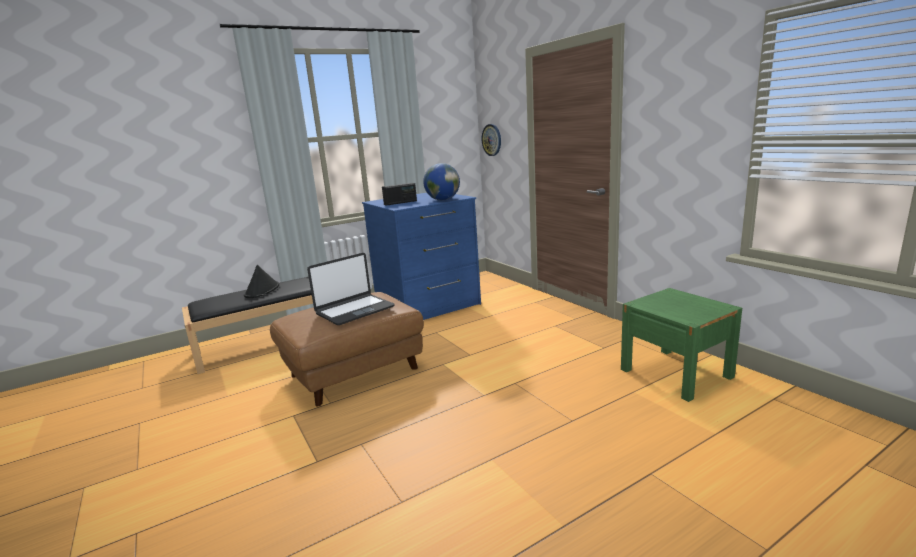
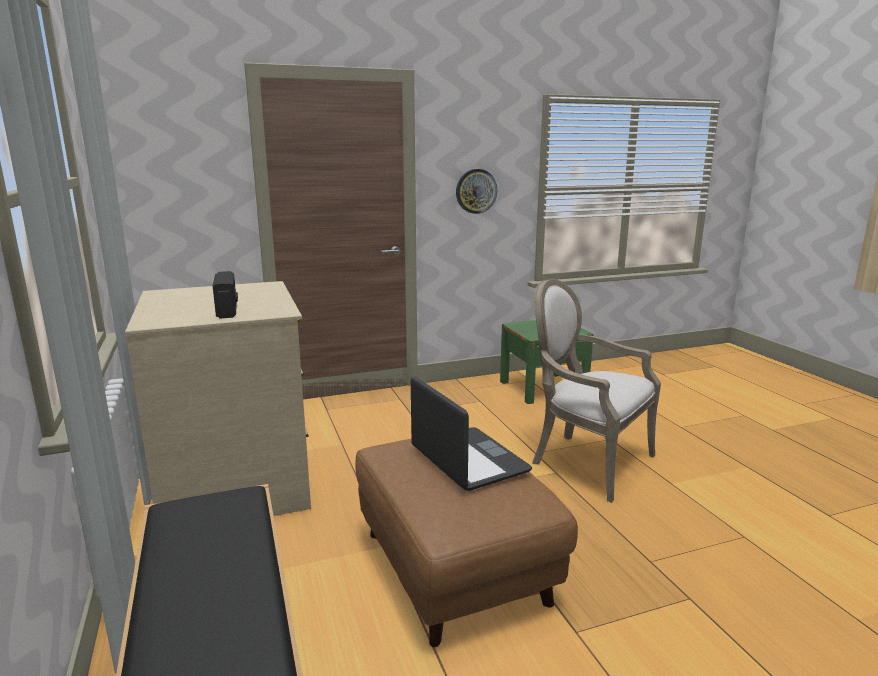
camera: 80 degrees left, 0 degrees up
black hat [244,265,279,298] -> none
blue dresser [362,193,481,320] -> beige dresser [125,281,311,516]
globe [423,163,460,200] -> none
wall clock [482,124,501,156] -> wall clock moved to [456,169,497,214]
none -> armchair [532,279,661,503]

